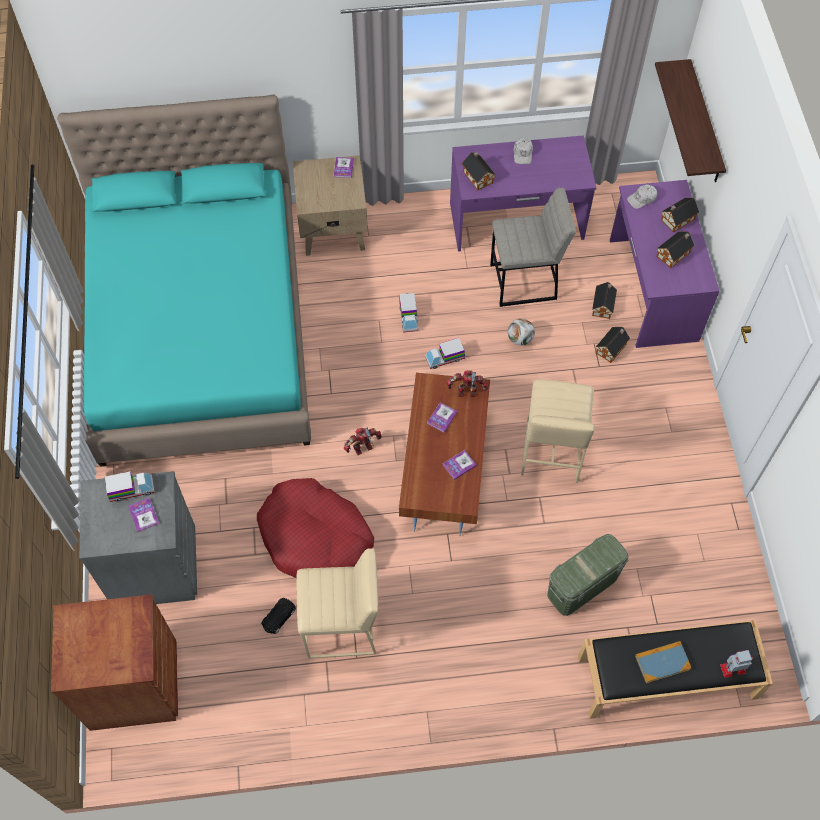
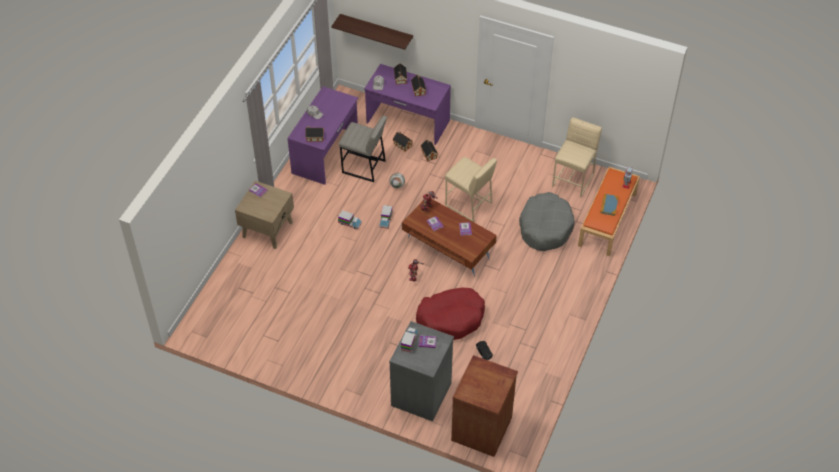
camera: 60 degrees left, 10 degrees down
turquoise bed [57,94,311,466] -> none
beige stool [296,548,378,659] -> beige stool moved to [552,117,602,197]
grey chair [490,188,576,307] -> grey chair turned 90 degrees clockwise [339,116,387,182]
green storage box [547,534,629,616] -> grey dog bed [519,192,575,251]
black bench [578,620,773,719] -> orange bench [578,167,640,256]

